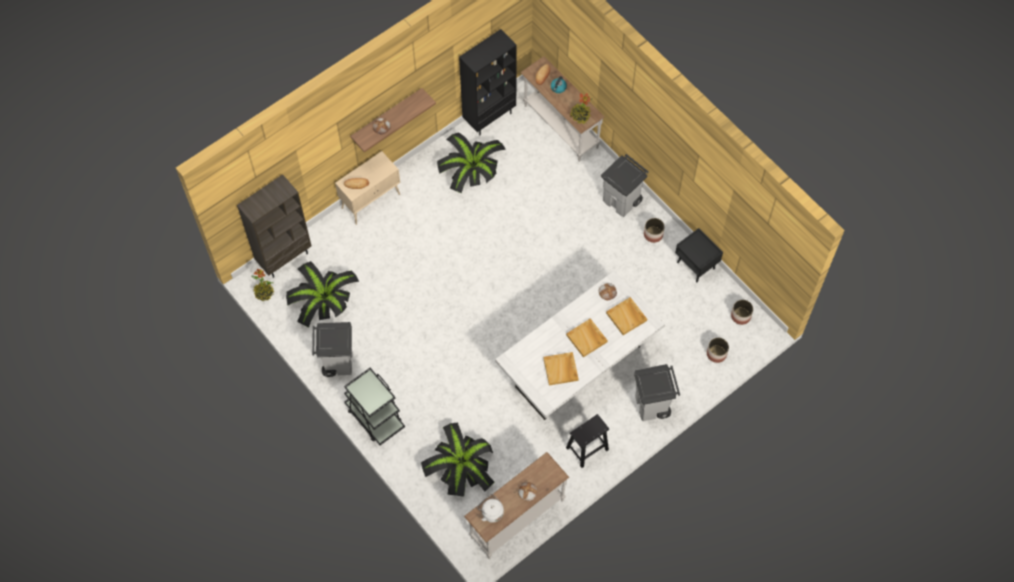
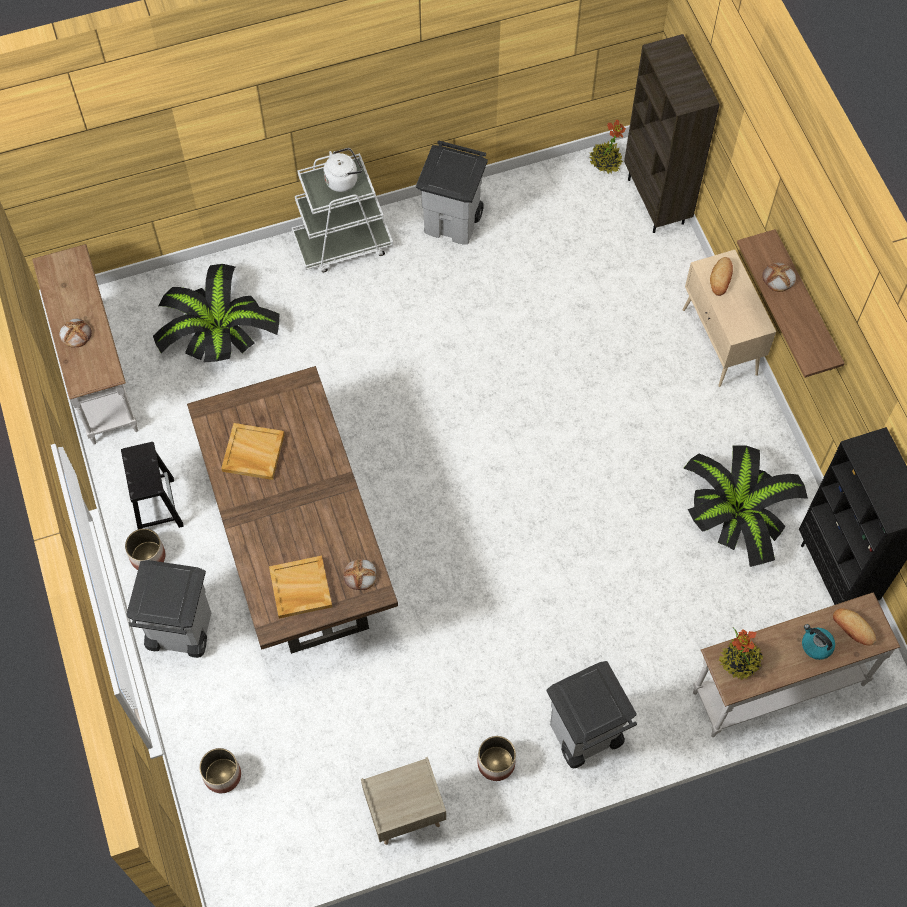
camera: 110 degrees right, 0 degrees up
potted plant [286,261,359,327] -> none
black cart [344,368,405,445] -> white cart [291,153,393,272]
white kettle [477,493,504,523] -> white kettle moved to [324,148,362,192]
white dining table [495,271,665,420] -> brown dining table [187,366,398,654]
beige tray [566,318,608,357] -> none
black nightstand [675,228,723,283] -> beige nightstand [361,757,446,845]
planter [731,300,753,325] -> planter moved to [125,528,165,570]

